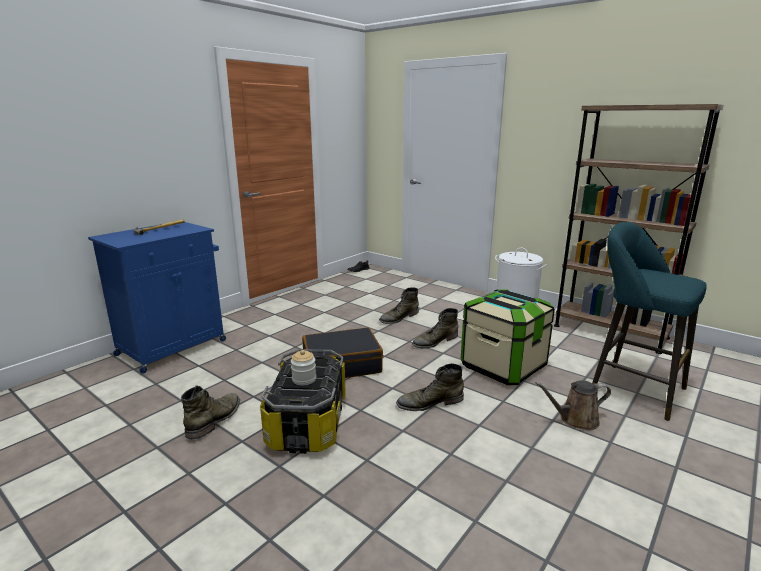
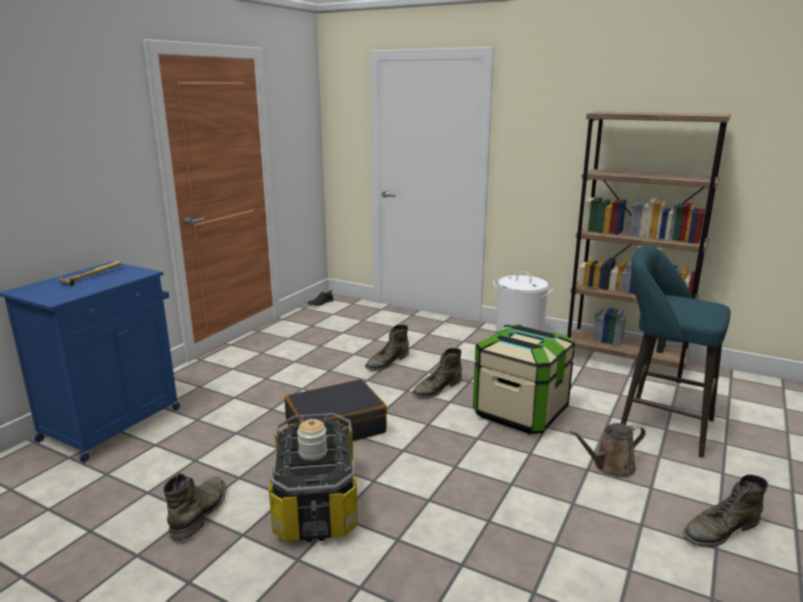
camera: 10 degrees left, 0 degrees up
green boot [396,363,464,411] -> green boot moved to [683,474,768,547]

